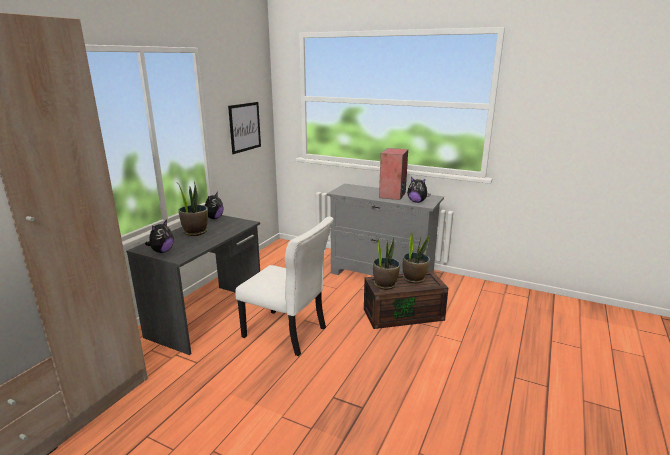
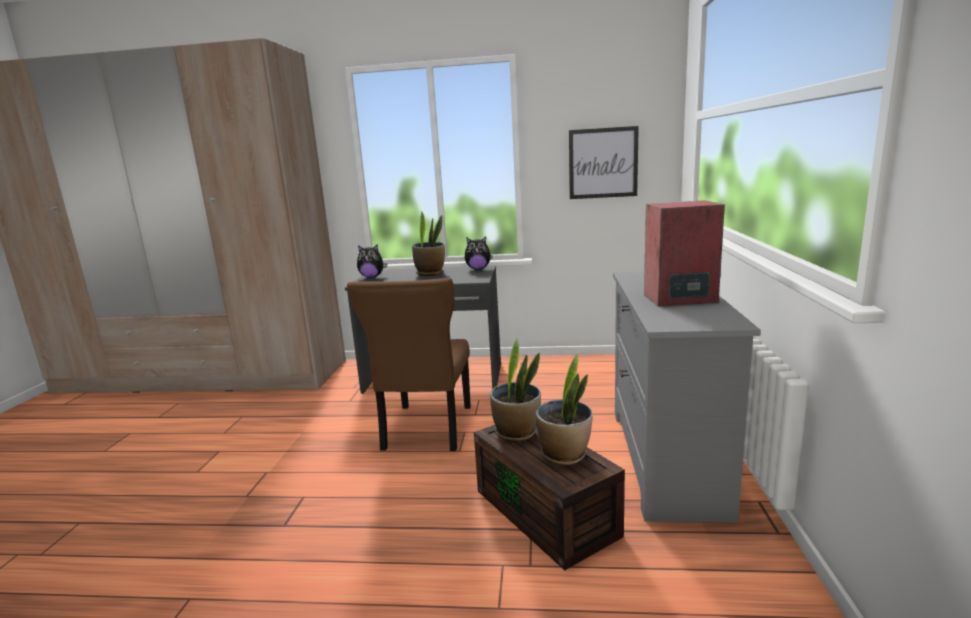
camera: 70 degrees right, 5 degrees down
white chair [235,217,334,356] -> brown chair [347,278,471,451]
plush toy [407,177,430,203] -> none

